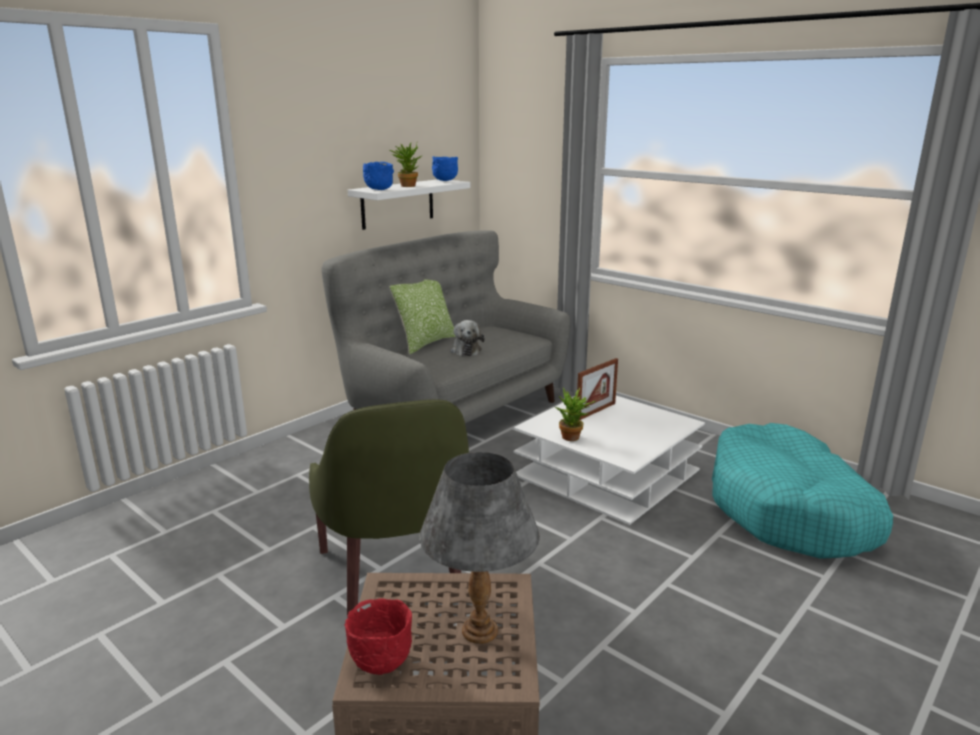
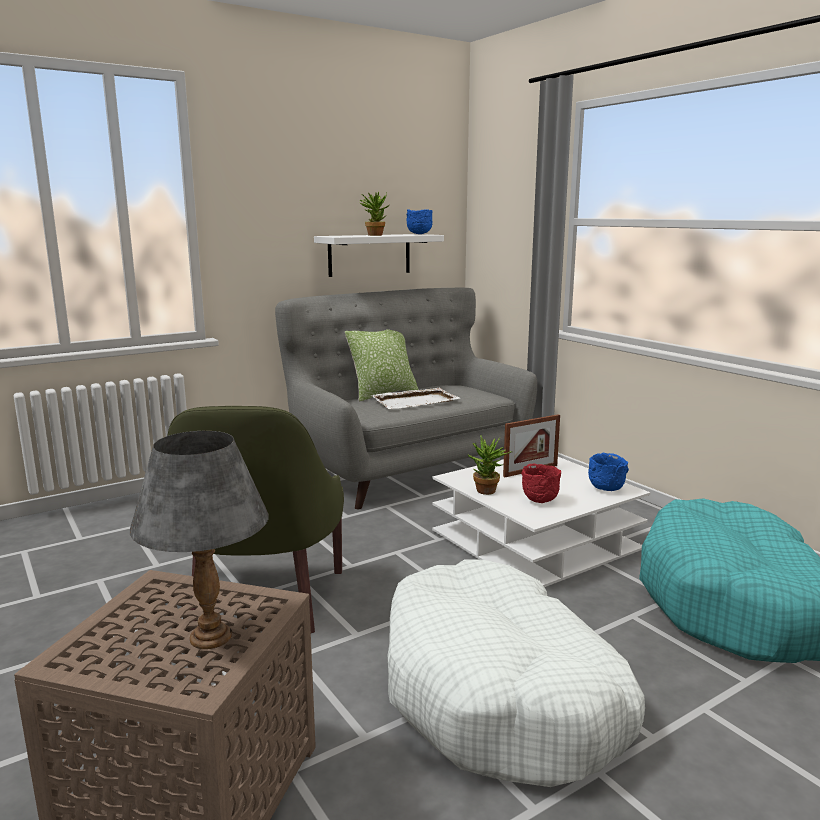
camera: 15 degrees right, 5 degrees down
red bowl [344,599,412,675] -> red bowl moved to [521,464,561,503]
blue bowl [363,162,394,190] -> blue bowl moved to [588,453,629,491]
plush toy [450,320,484,356] -> white tray [371,388,460,409]
none -> white dog bed [388,559,645,787]

